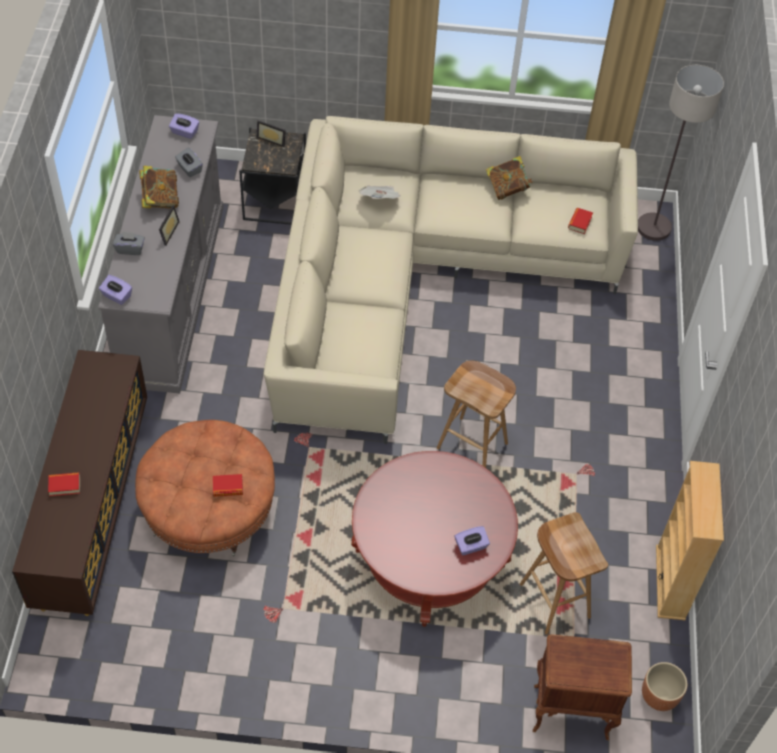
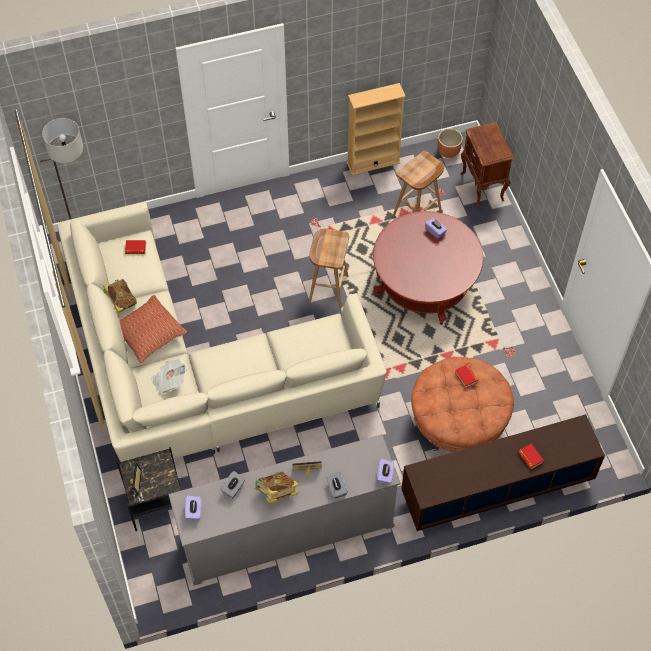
camera: 110 degrees left, 5 degrees up
none -> pillow [120,295,187,363]

